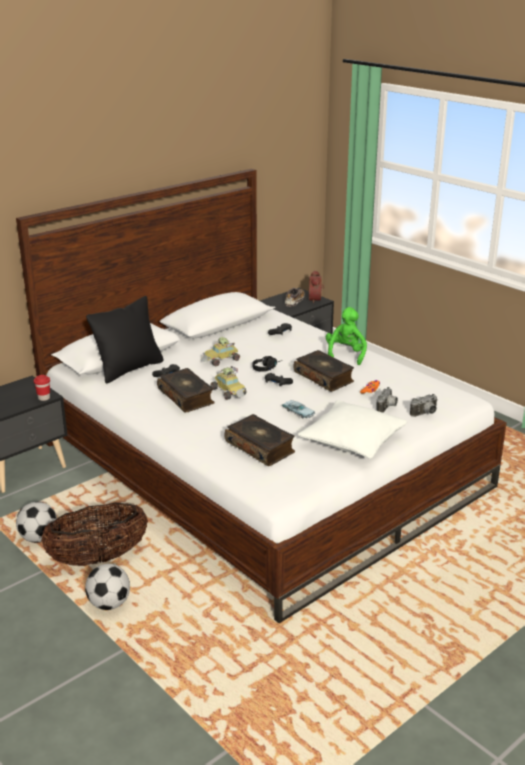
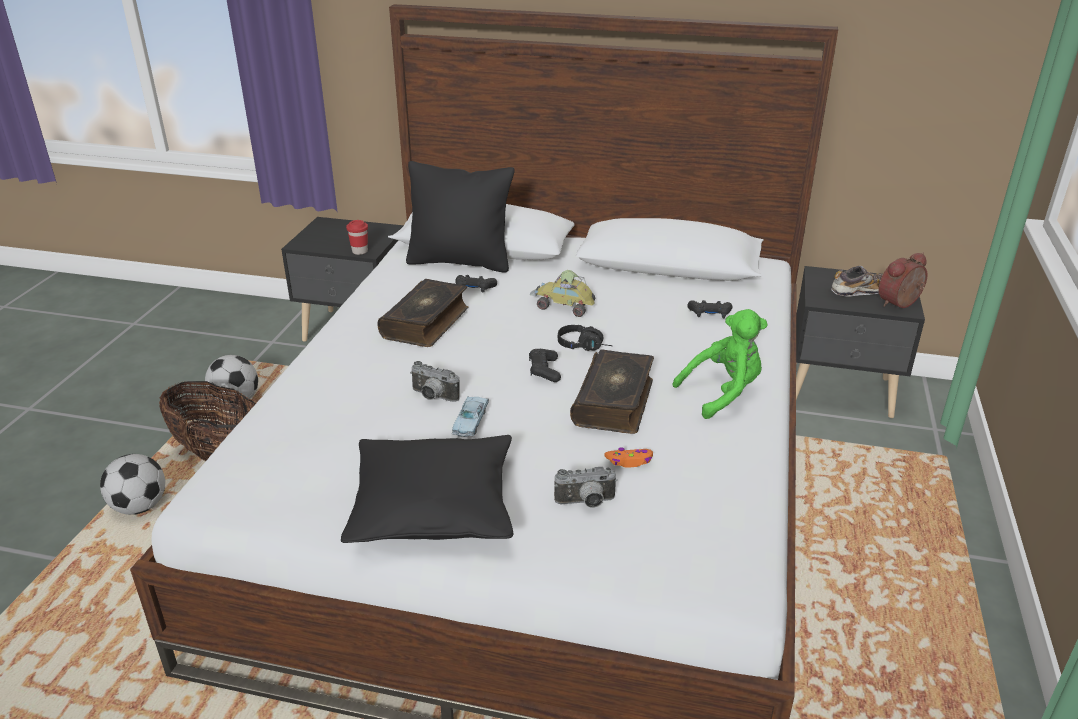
camera: 55 degrees right, 5 degrees up
toy car [211,366,246,400] -> none
book [224,414,295,466] -> none
white pillow [298,400,407,459] -> black pillow [341,435,513,543]
camera [410,394,438,417] -> camera moved to [410,361,460,402]

